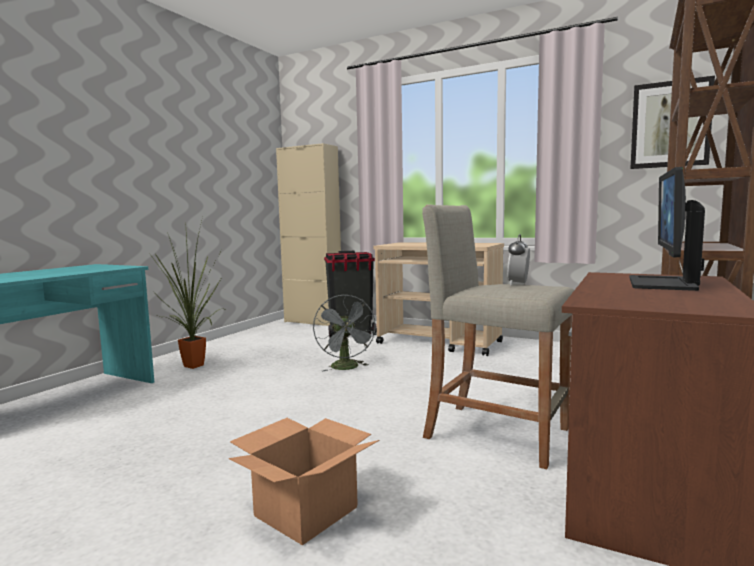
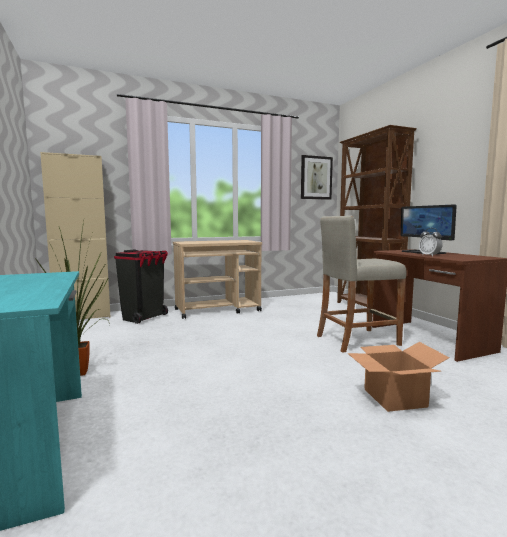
camera: 50 degrees left, 0 degrees up
grey fan [313,295,377,371] -> none
alarm clock [507,234,530,286] -> alarm clock moved to [419,228,443,256]

